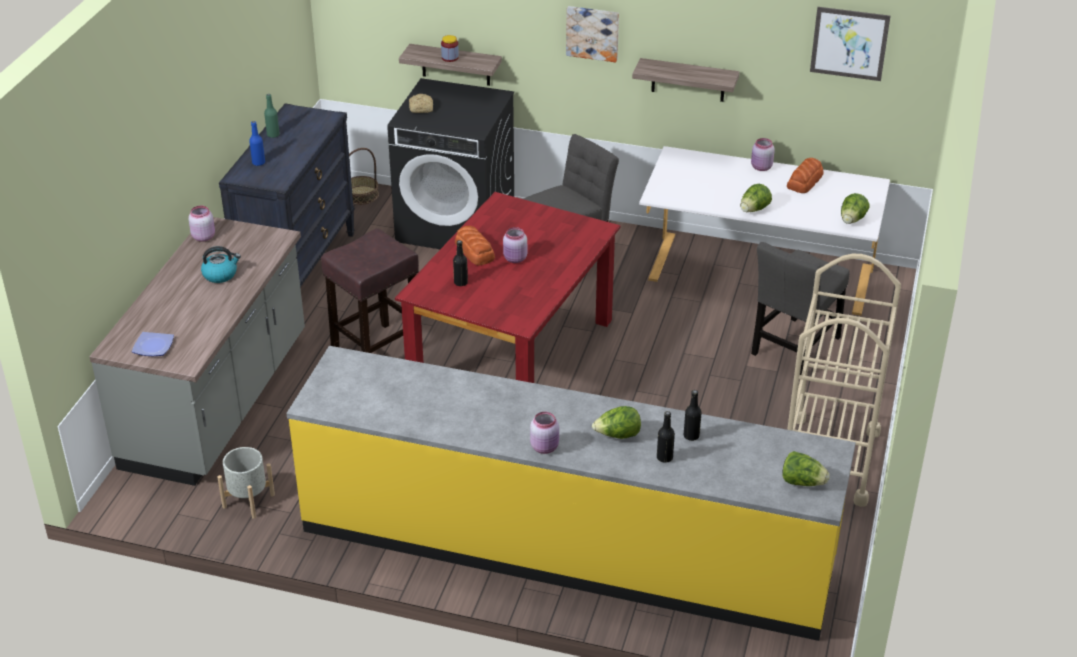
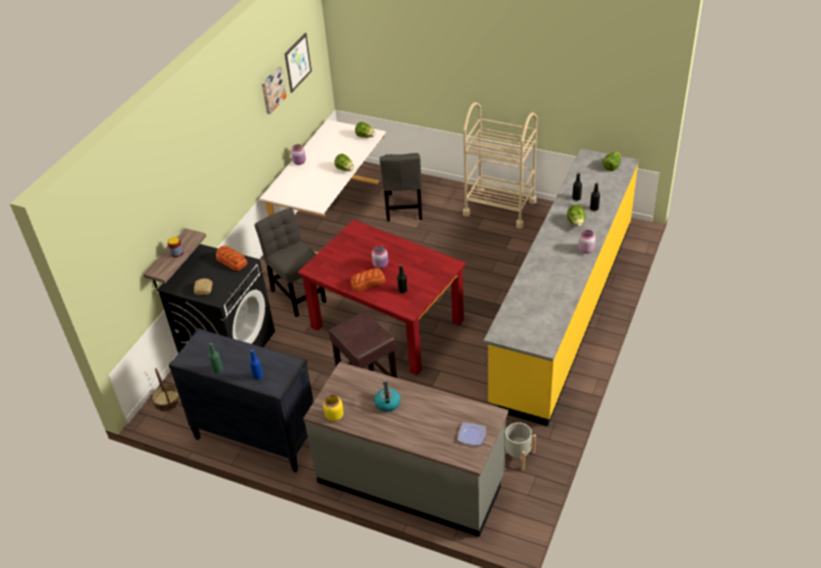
camera: 80 degrees left, 5 degrees up
pink jar [188,206,215,242] -> yellow jar [323,395,344,422]
picture [566,6,619,62] -> picture moved to [262,66,287,114]
shelf [632,58,739,102] -> none
grey chair [751,242,850,375] -> grey chair turned 45 degrees clockwise [380,153,422,221]
bread [787,158,823,193] -> bread moved to [216,246,248,271]

